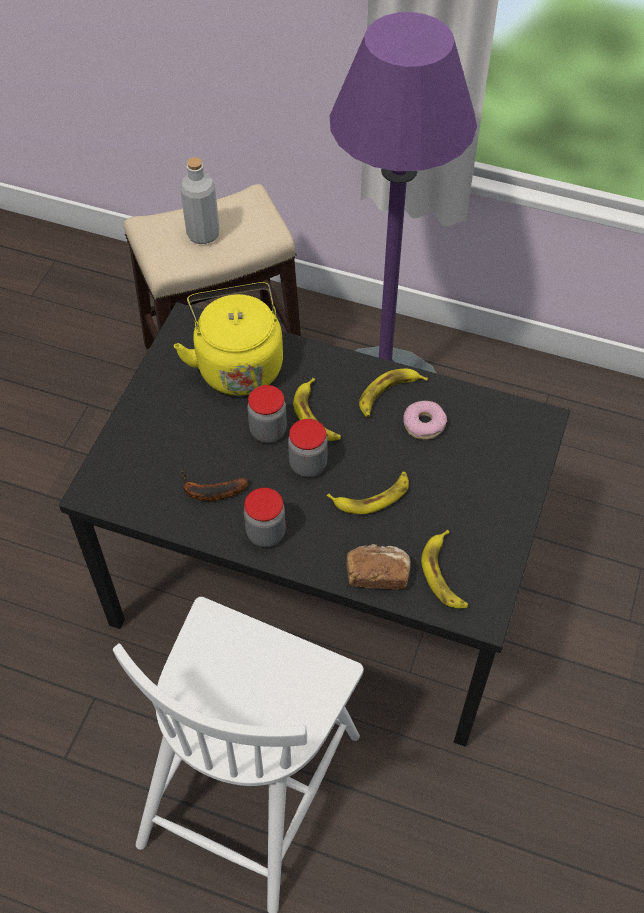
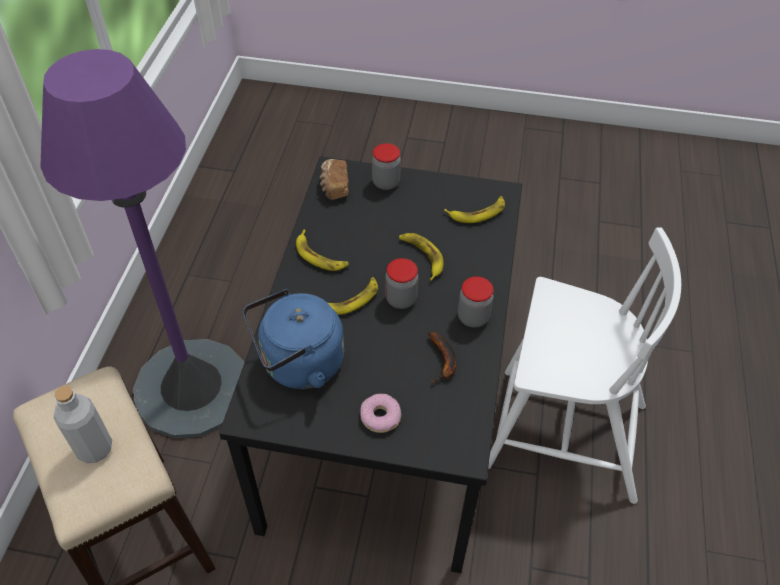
camera: 100 degrees left, 5 degrees down
yellow kettle [174,282,283,396] -> blue kettle [243,289,344,389]
jar [247,385,287,443] -> jar moved to [372,143,401,190]
bread [347,544,411,590] -> bread moved to [320,159,349,200]
donut [403,401,447,440] -> donut moved to [360,393,401,433]

